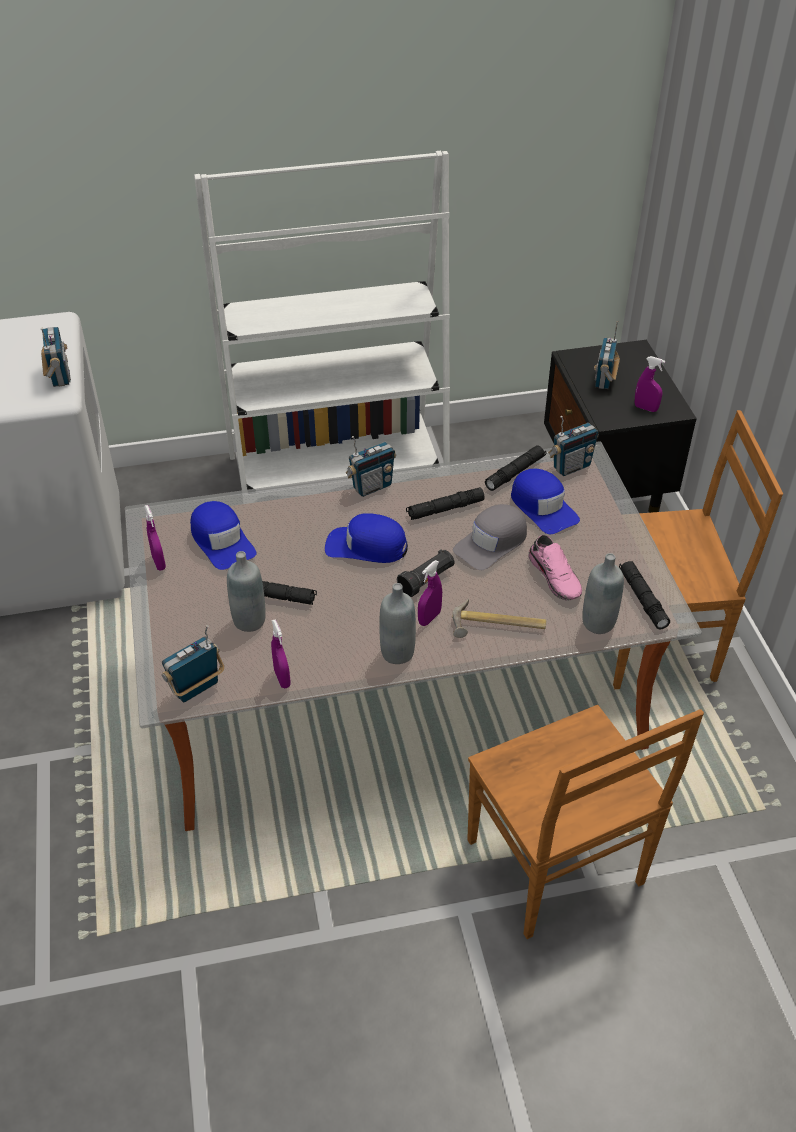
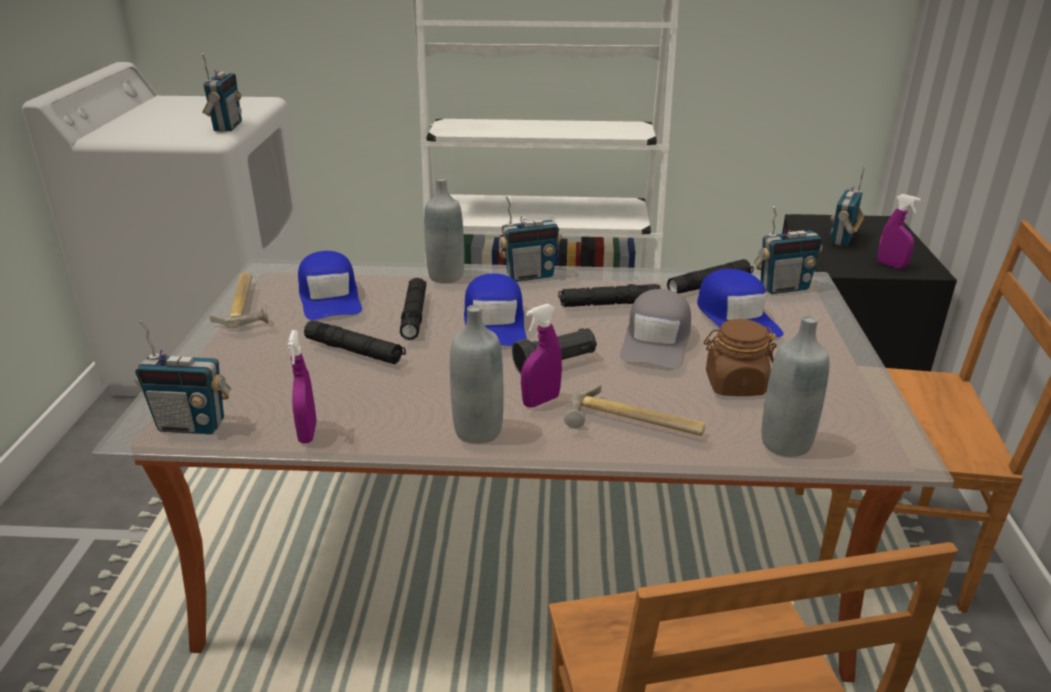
camera: 15 degrees right, 15 degrees down
purple spray bottle [144,505,166,571] -> hammer [209,273,269,328]
radio [162,625,224,703] -> radio turned 150 degrees counterclockwise [135,320,231,434]
grey bottle [227,551,266,632] -> grey bottle moved to [424,178,464,283]
blue cap [325,513,408,563] -> blue cap turned 120 degrees counterclockwise [464,273,526,346]
grey cap [453,504,527,570] -> grey cap turned 45 degrees counterclockwise [620,289,691,369]
pink shoe [528,535,582,601] -> brown jar [704,319,777,396]
black flashlight [619,561,670,629] -> black flashlight moved to [400,278,426,340]

